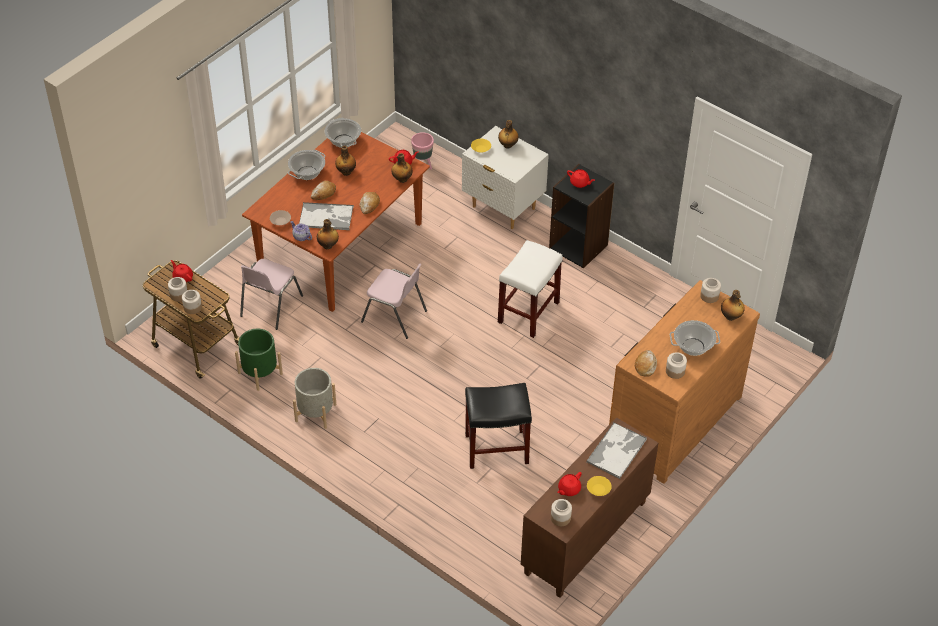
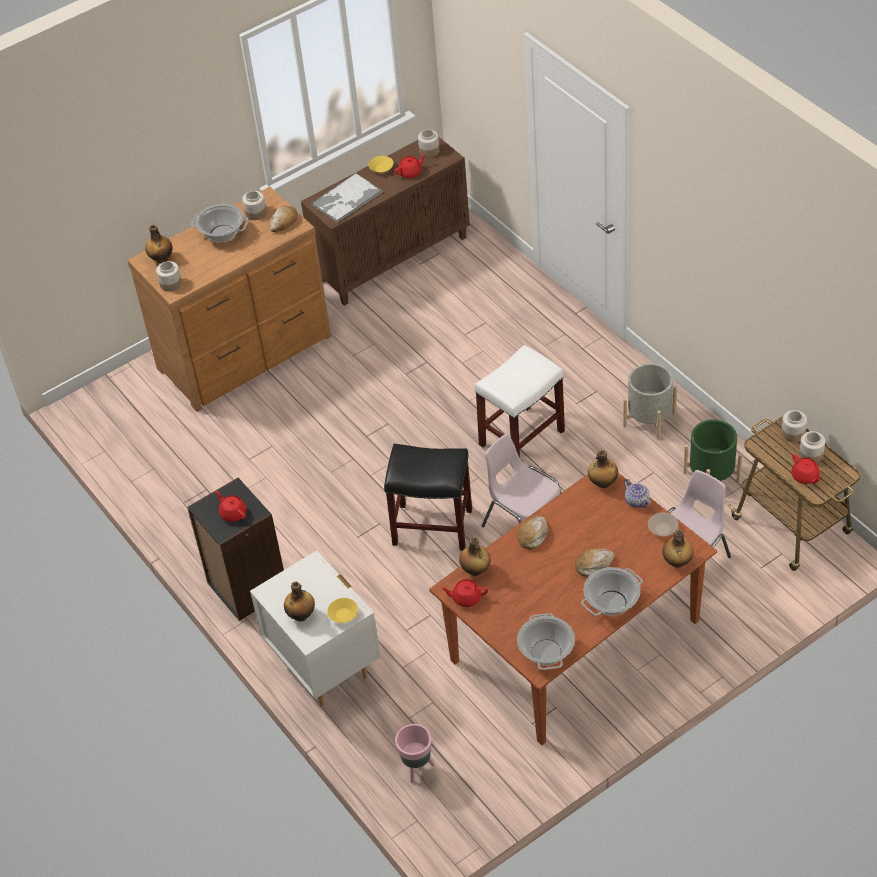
camera: 160 degrees left, 0 degrees up
tray [299,202,354,230] -> none
bottle [335,146,356,176] -> bottle moved to [662,529,694,568]
black stool [465,383,532,469] -> black stool moved to [384,444,472,551]
white stool [498,240,563,338] -> white stool moved to [474,345,565,457]

